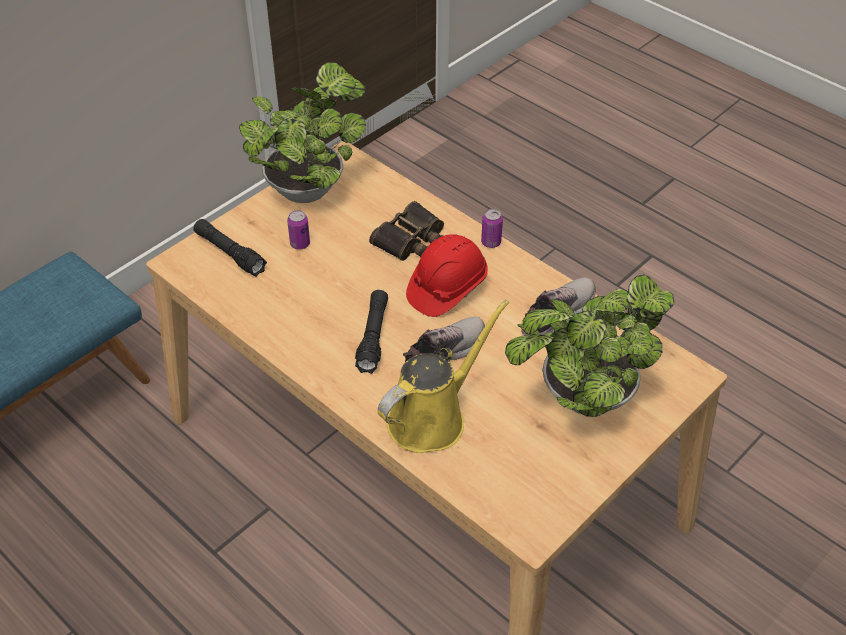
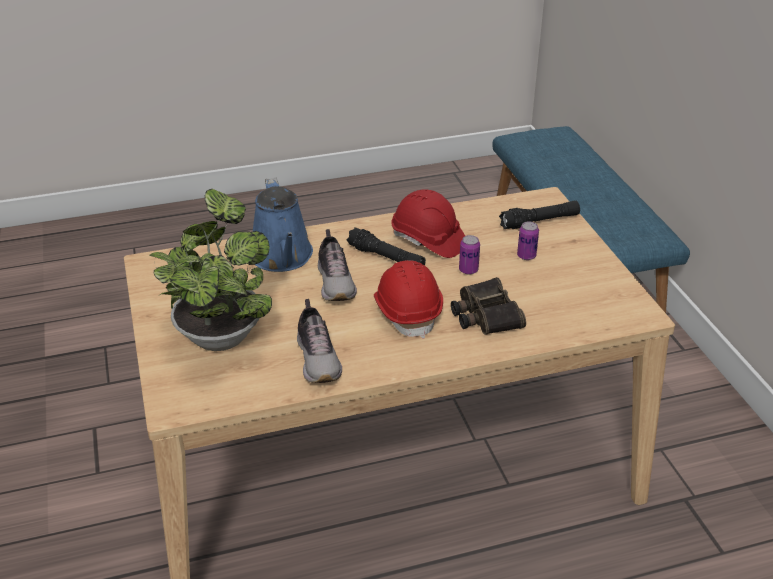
camera: 120 degrees right, 10 degrees down
potted plant [239,62,366,203] -> none
yellow watering can [378,300,509,453] -> blue watering can [253,177,313,272]
can [481,209,503,248] -> can moved to [459,235,480,275]
none -> red hard hat [391,189,465,258]

